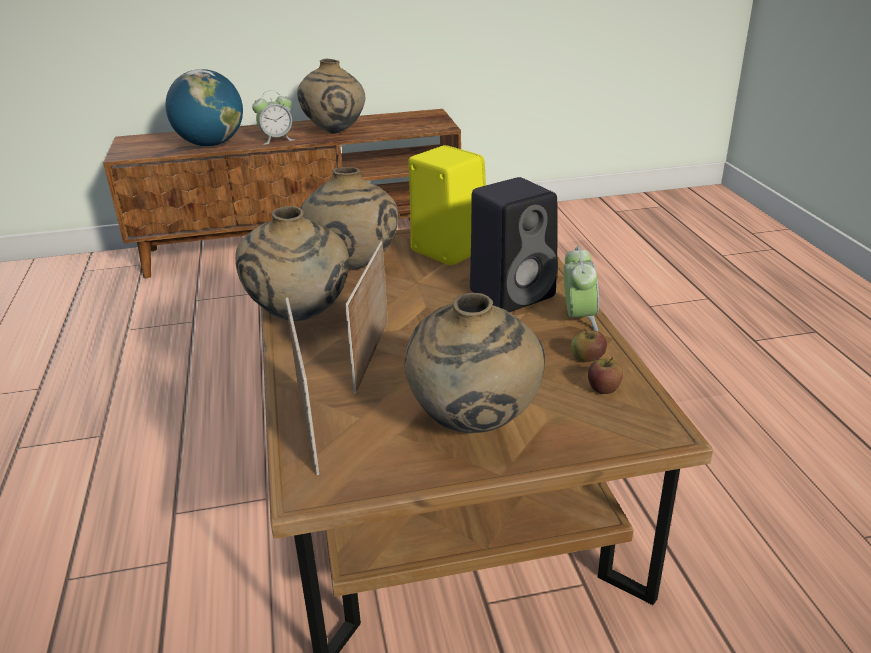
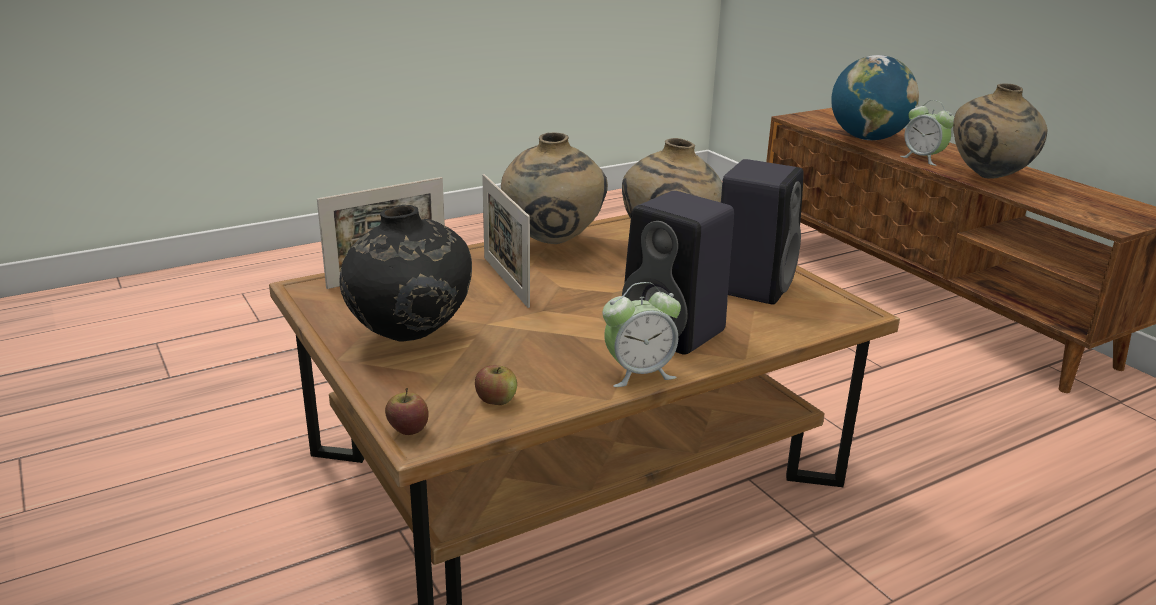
camera: 70 degrees right, 5 degrees down
picture frame [345,241,388,394] -> picture frame turned 105 degrees counterclockwise [482,174,530,308]
beige vase [405,293,545,433] -> black vase [340,205,472,342]
yellow speaker [408,145,486,266] -> black speaker [721,159,804,305]
apple [571,329,607,362] -> apple moved to [385,388,429,435]

